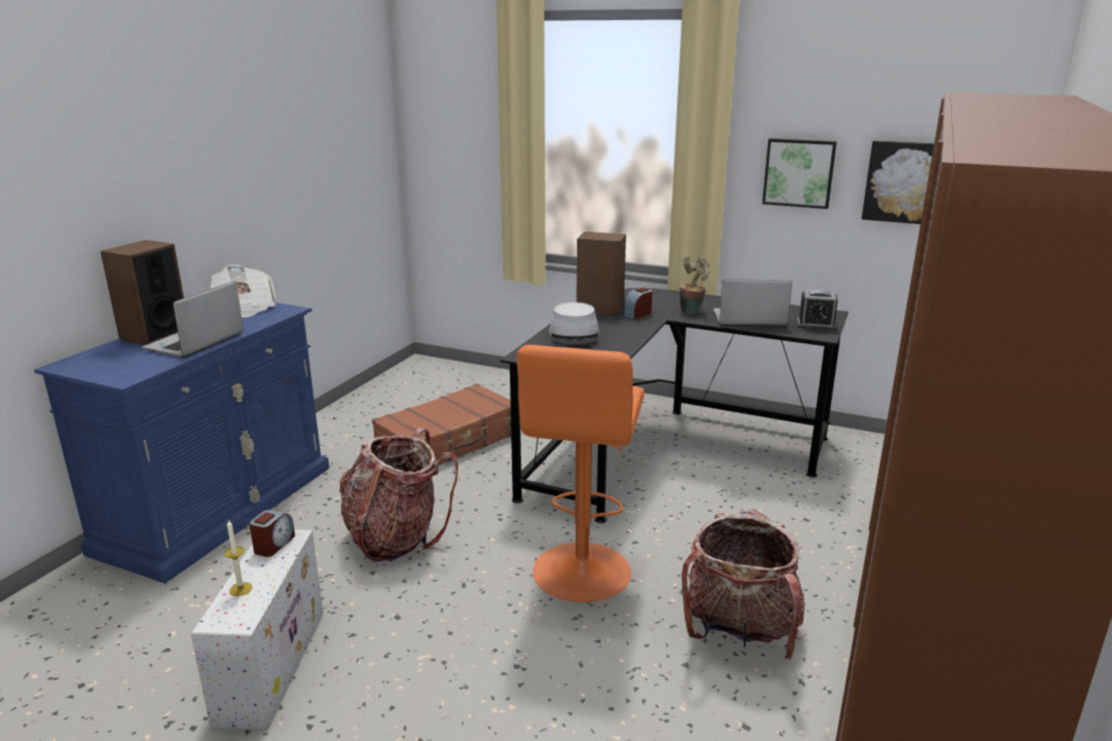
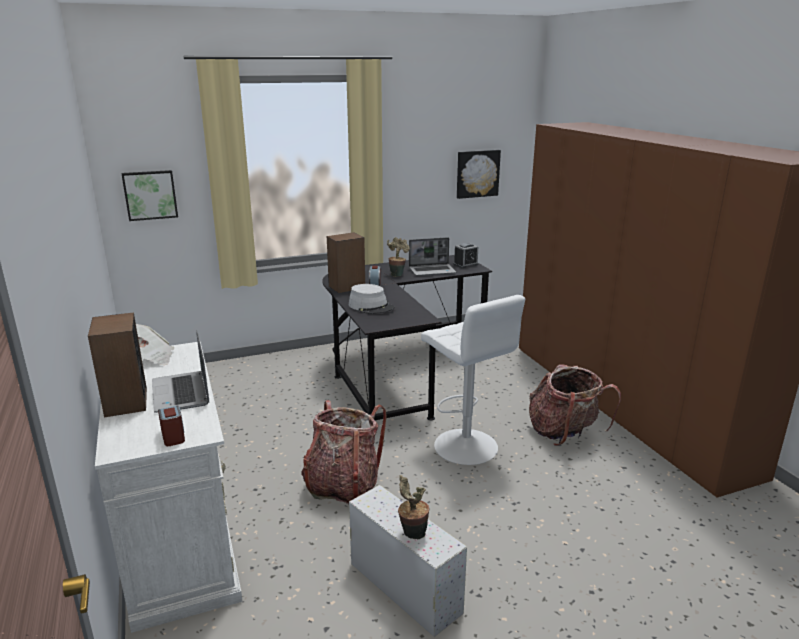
camera: 45 degrees left, 0 degrees up
blue dresser [34,302,329,583] -> white dresser [95,342,243,633]
candle [224,519,252,596] -> potted plant [398,475,429,540]
alarm clock [249,510,295,557] -> alarm clock moved to [158,406,185,446]
brown suitcase [372,384,511,465] -> none
orange stool [517,345,644,602] -> white stool [421,295,525,465]
laptop [713,279,792,327] -> laptop turned 150 degrees counterclockwise [409,237,456,276]
picture [762,138,837,209] -> picture moved to [122,170,178,221]

